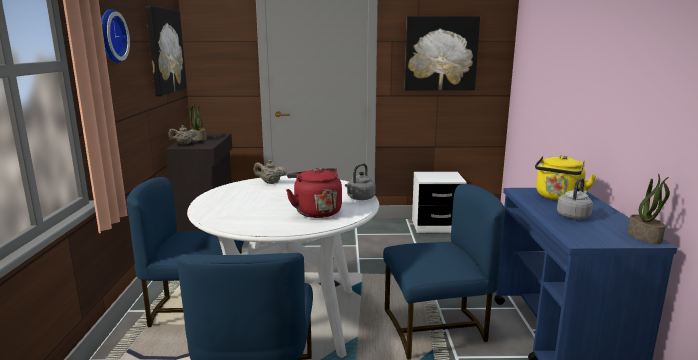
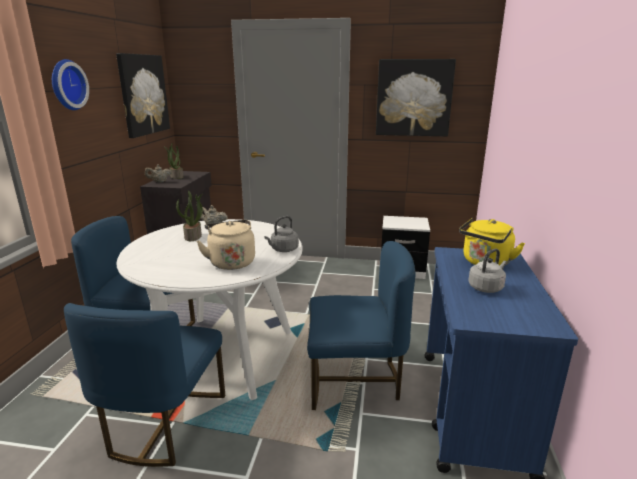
camera: 10 degrees right, 5 degrees up
red kettle [286,168,342,218] -> beige kettle [196,220,255,270]
potted plant [627,173,670,244] -> potted plant moved to [176,191,203,241]

